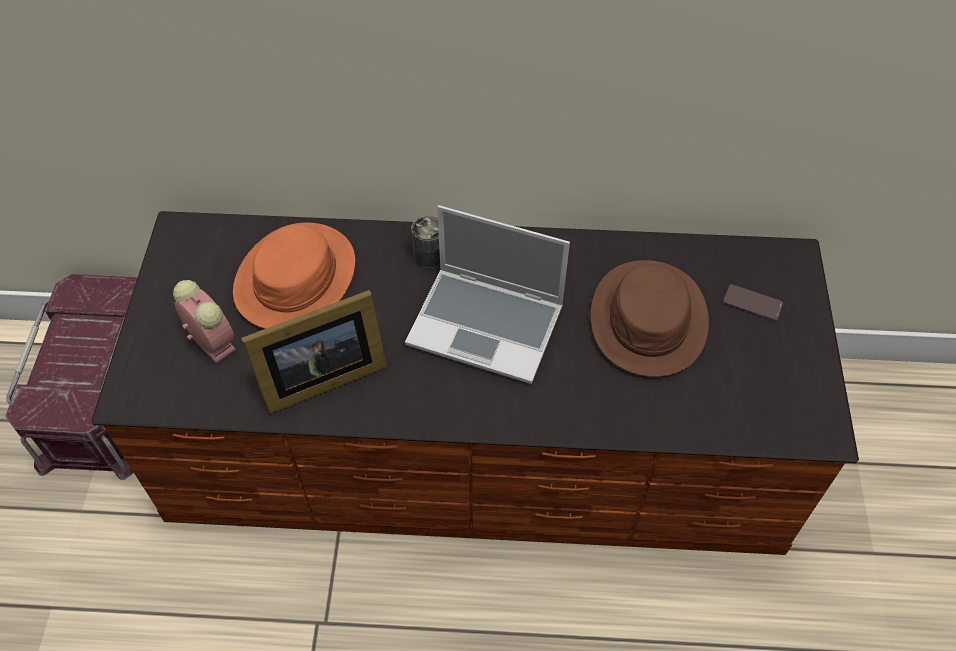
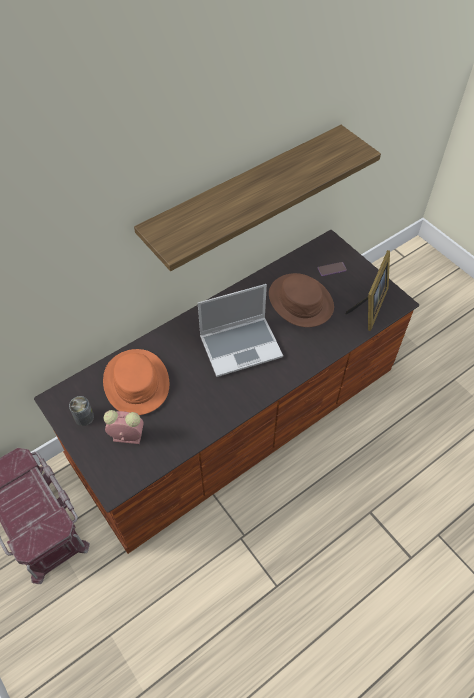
camera: 40 degrees left, 0 degrees up
picture frame [241,290,387,414] -> picture frame moved to [345,250,390,331]
can [411,215,440,269] -> can moved to [69,396,94,426]
none -> shelf [134,125,381,271]

